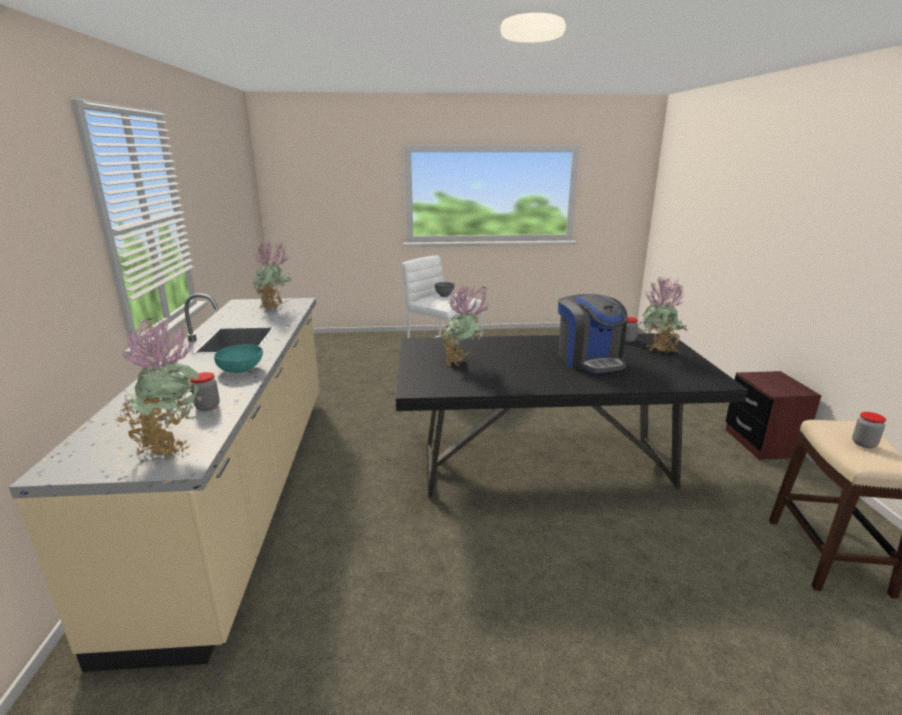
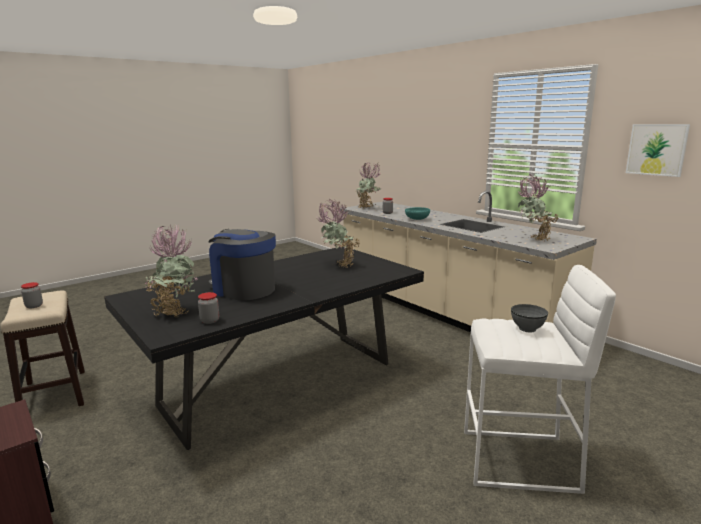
camera: 145 degrees right, 5 degrees down
none -> picture [626,124,690,177]

